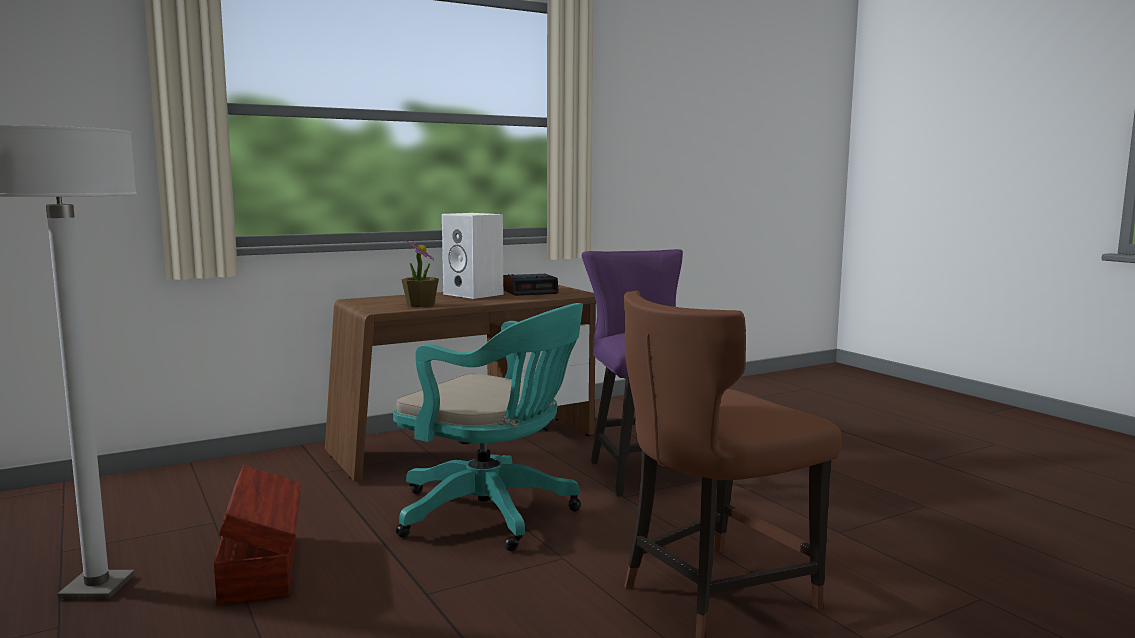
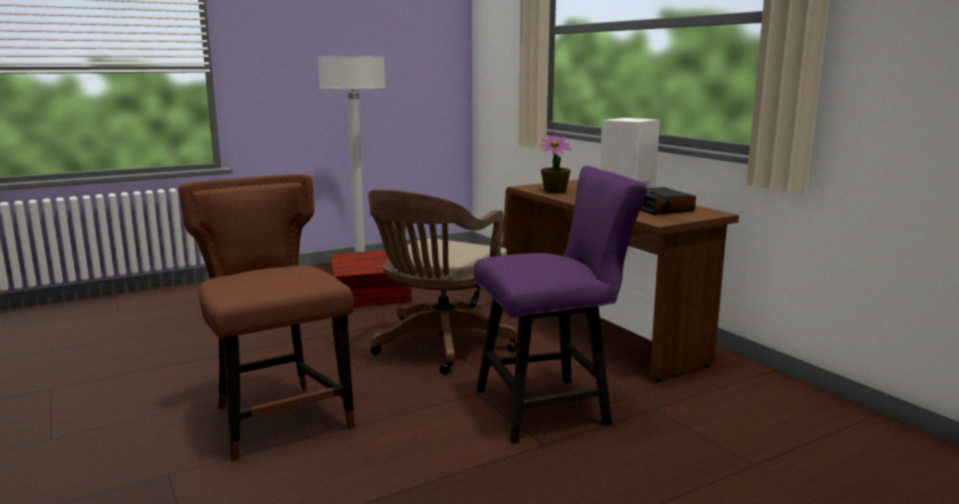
camera: 90 degrees right, 5 degrees up
turquoise office chair [393,303,583,551] -> brown office chair [368,189,517,374]

